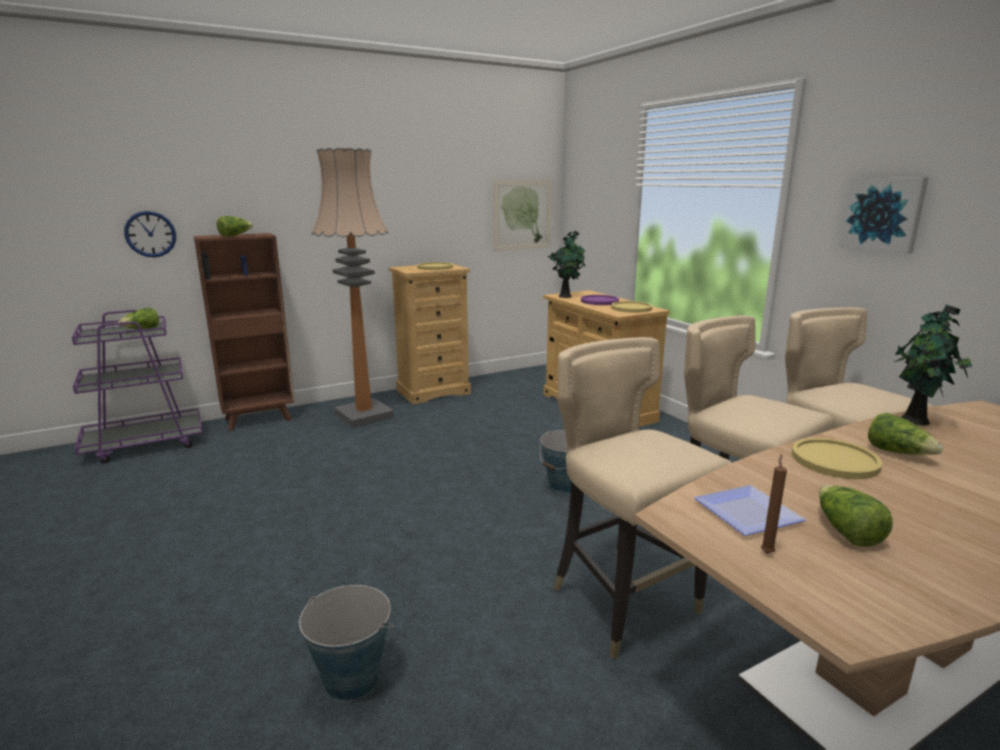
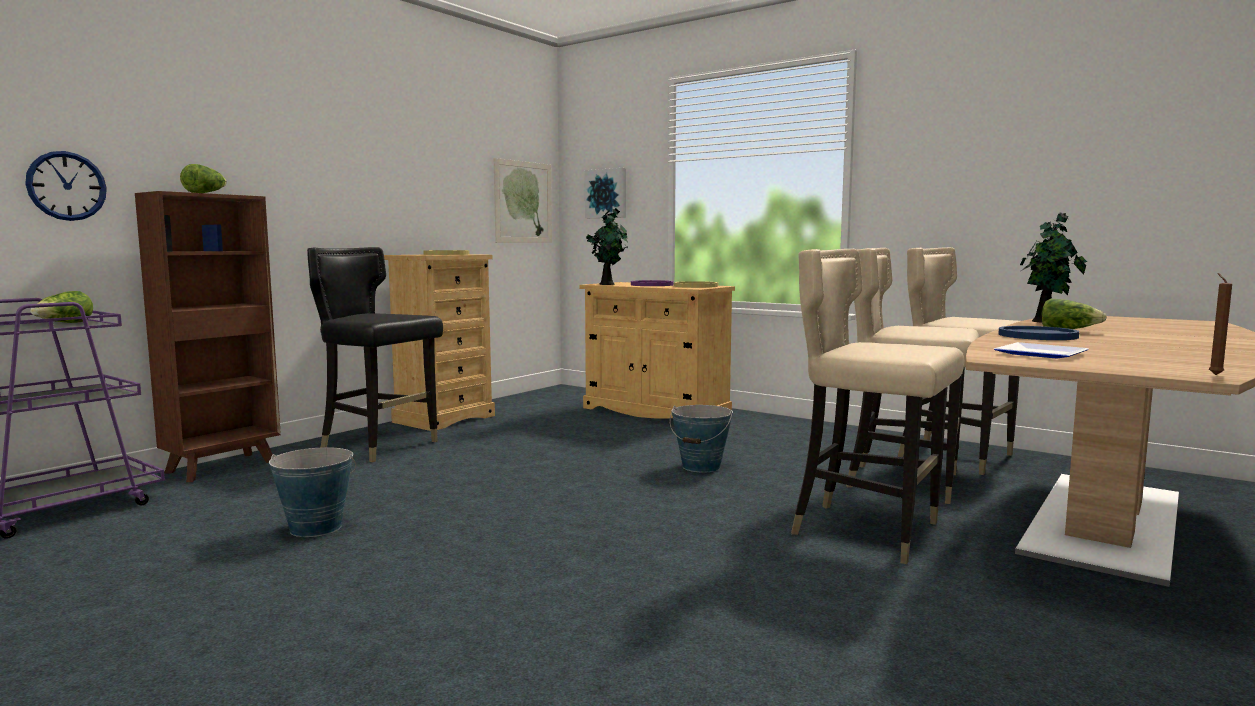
camera: 25 degrees left, 10 degrees down
bucket [299,585,394,702] -> bucket moved to [269,447,356,537]
floor lamp [311,148,394,428] -> black chair [307,247,443,462]
brown candle [761,454,787,553] -> brown candle moved to [1209,273,1232,375]
yellow plate [792,438,882,479] -> blue plate [998,326,1079,340]
lettuce [819,485,893,547] -> none
picture [839,177,929,254] -> picture moved to [585,168,626,218]

